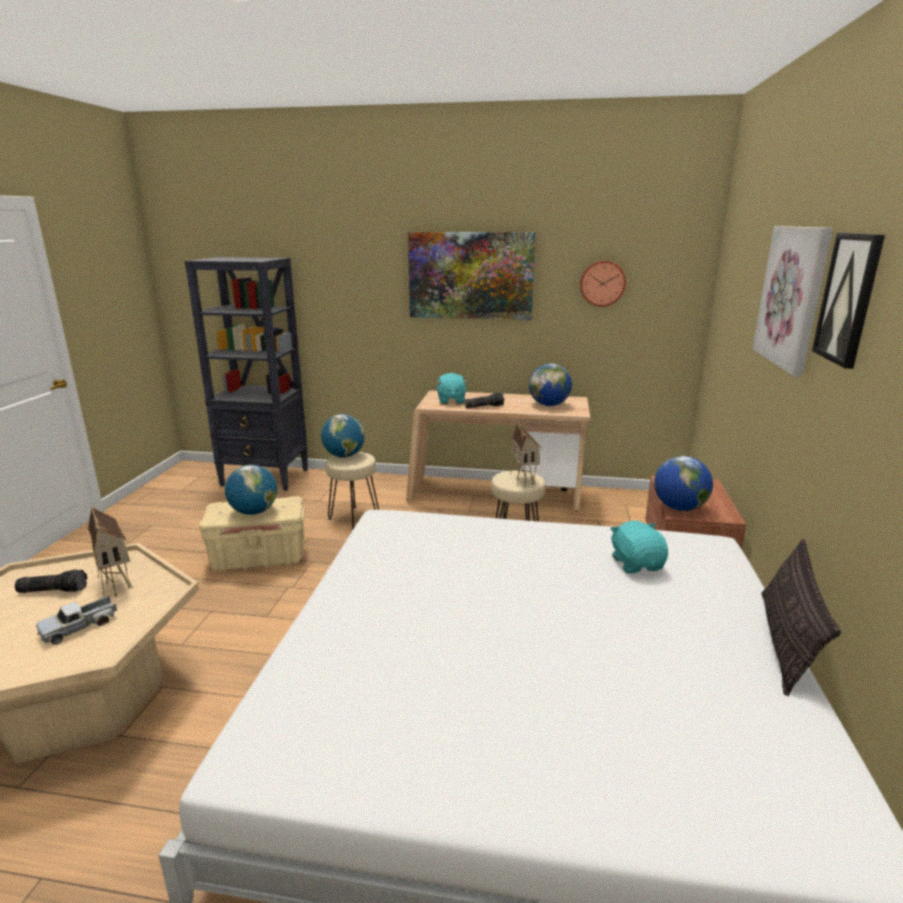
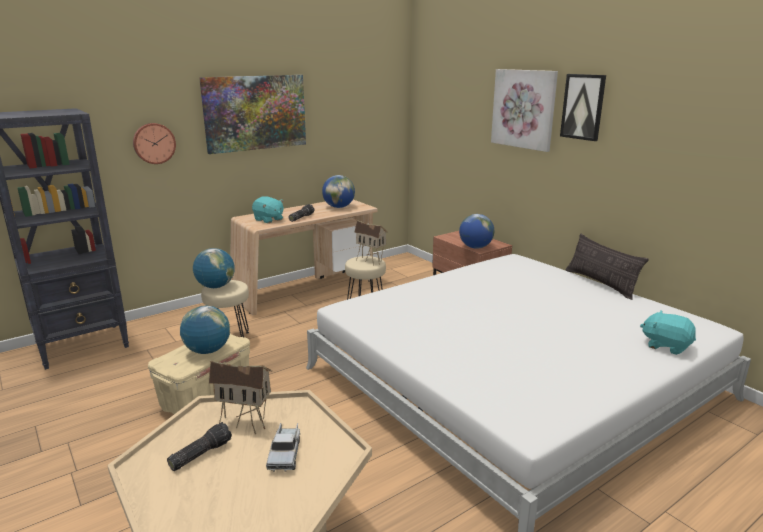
camera: 45 degrees left, 0 degrees up
wall clock [580,260,626,307] -> wall clock moved to [133,123,176,164]
turquoise plush toy [610,521,668,574] -> turquoise plush toy moved to [640,310,696,355]

